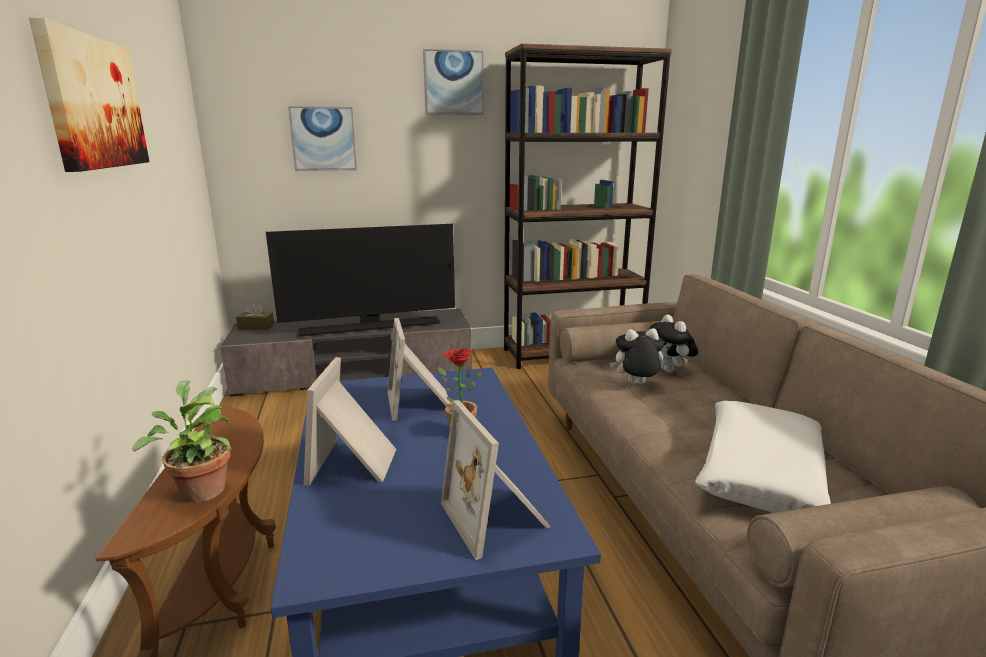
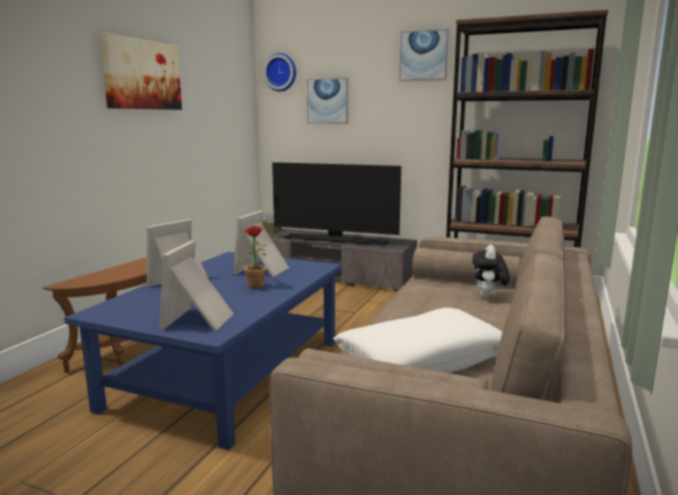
camera: 35 degrees right, 5 degrees down
potted plant [132,380,232,503] -> none
plush toy [609,328,664,384] -> none
none -> wall clock [264,53,296,92]

